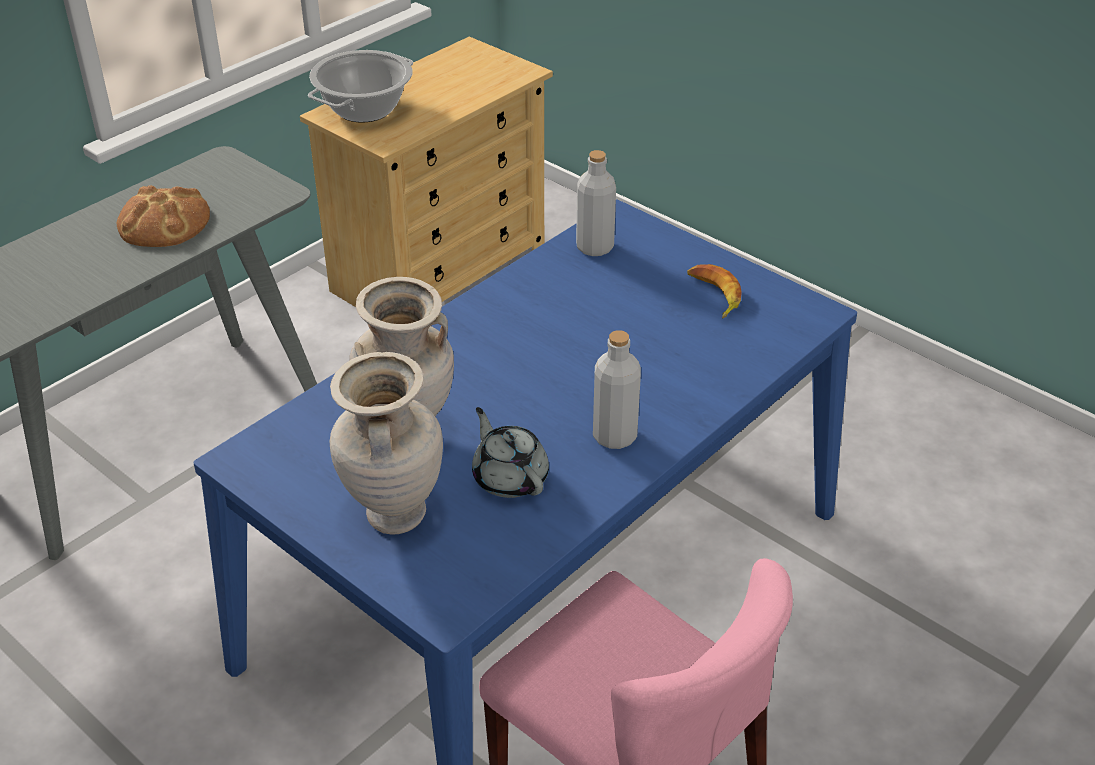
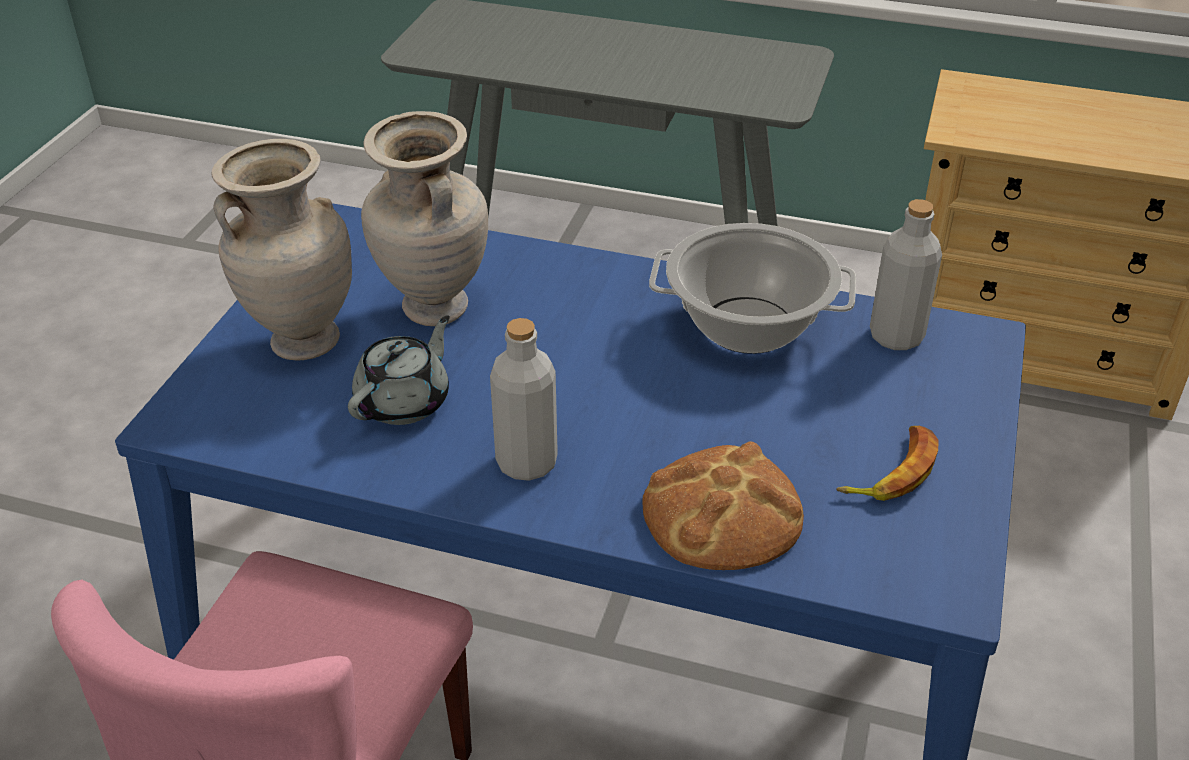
camera: 65 degrees right, 0 degrees up
bread [117,185,210,247] -> bread moved to [642,441,804,570]
cooking pot [308,50,413,123] -> cooking pot moved to [649,223,856,354]

